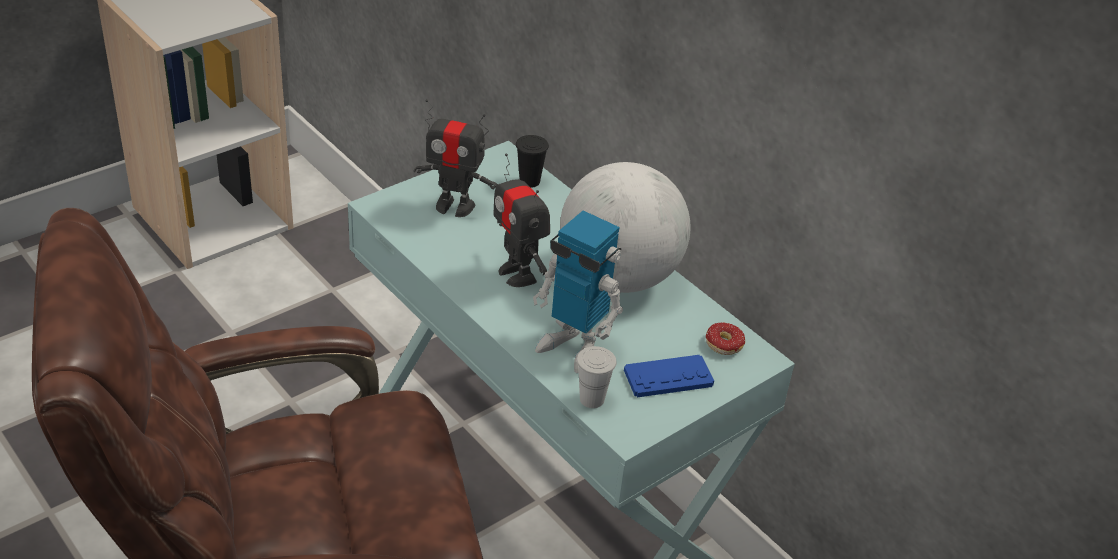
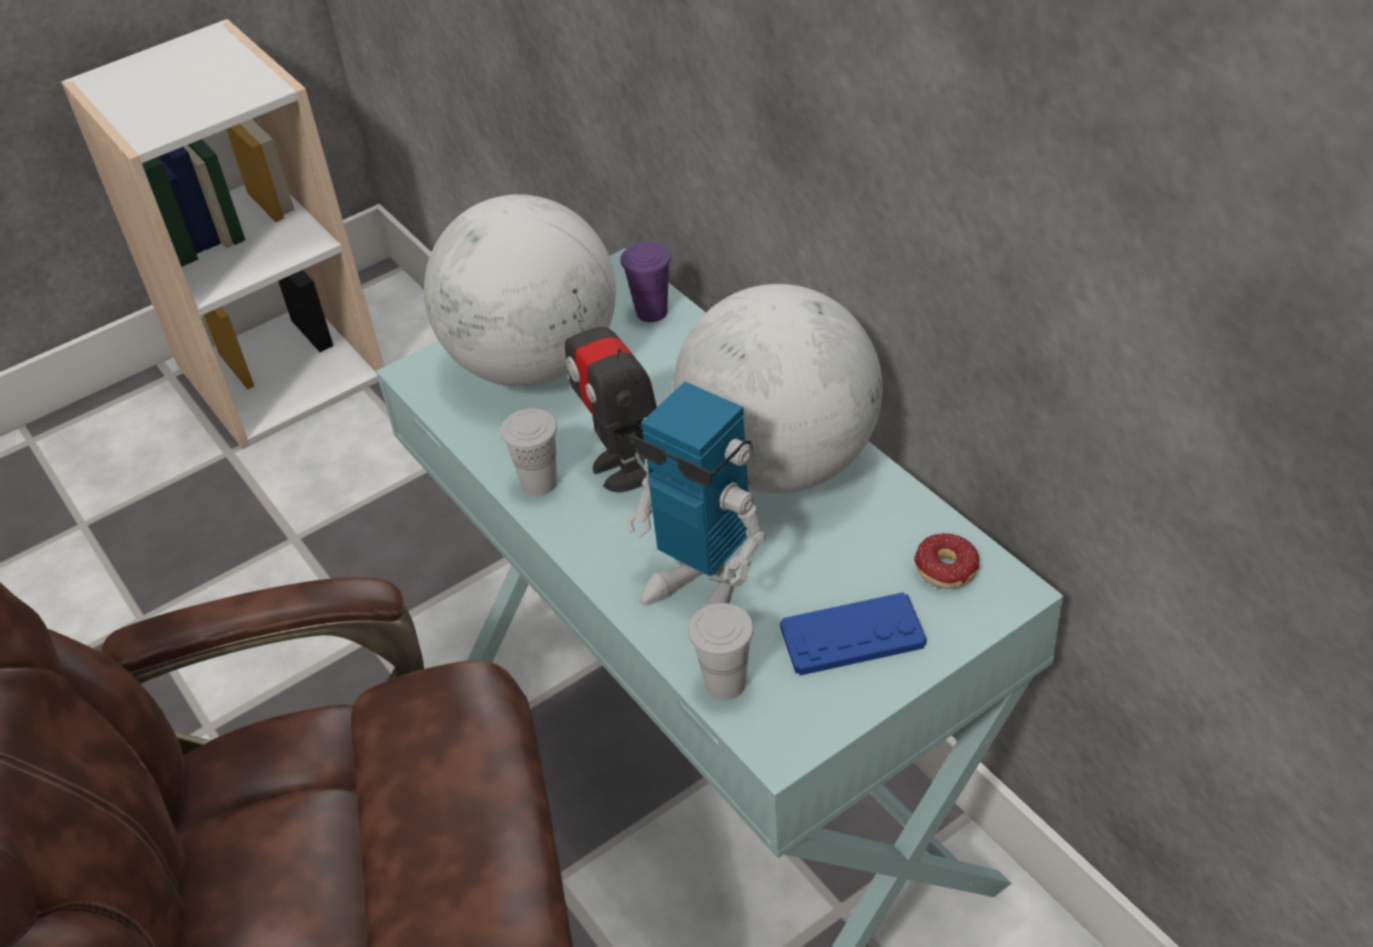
camera: 10 degrees right, 5 degrees up
toy robot [414,99,498,217] -> globe [424,194,616,387]
black cup [516,135,549,188] -> purple cup [620,242,671,322]
none -> white cup [501,408,557,496]

